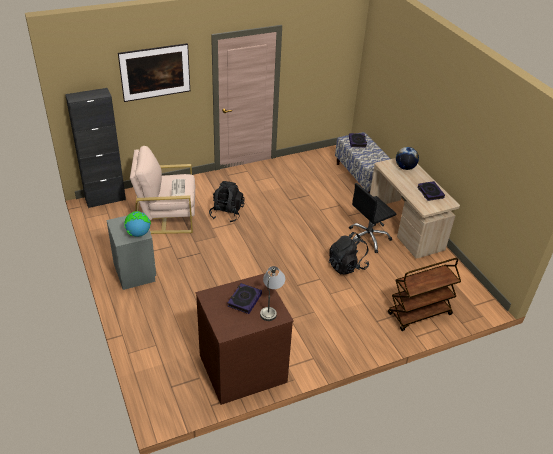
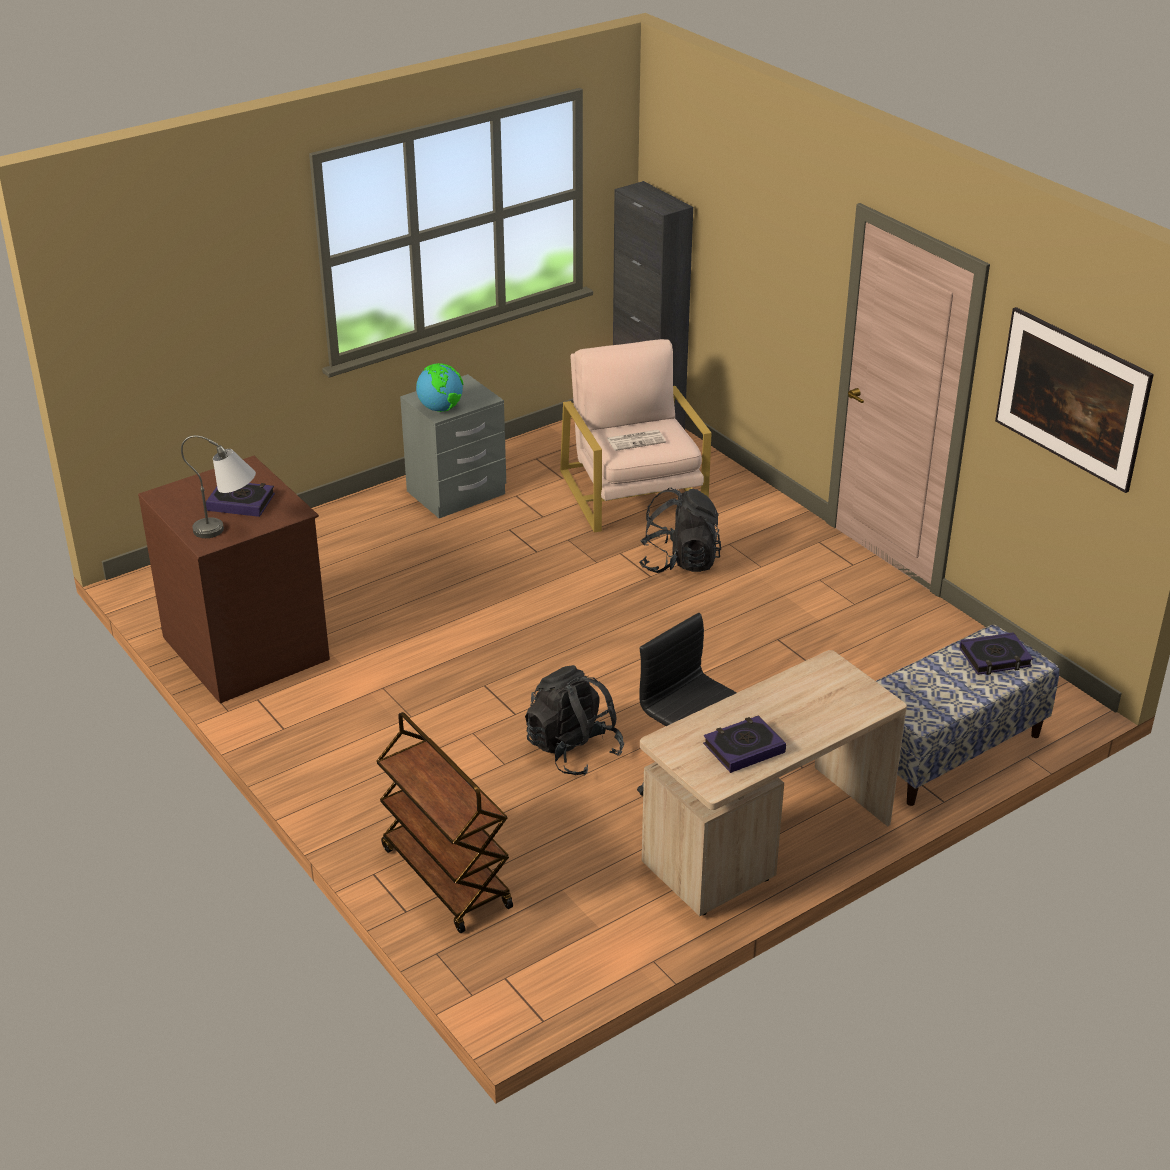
camera: 80 degrees right, 5 degrees down
picture [118,43,190,102] -> picture moved to [995,307,1154,493]
globe [396,147,419,170] -> none

